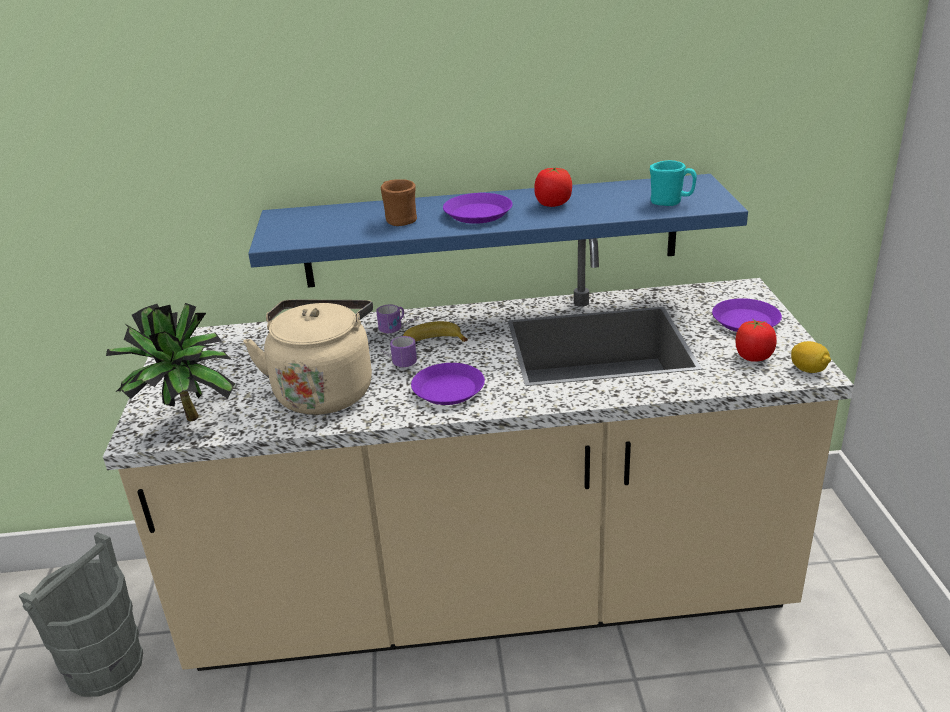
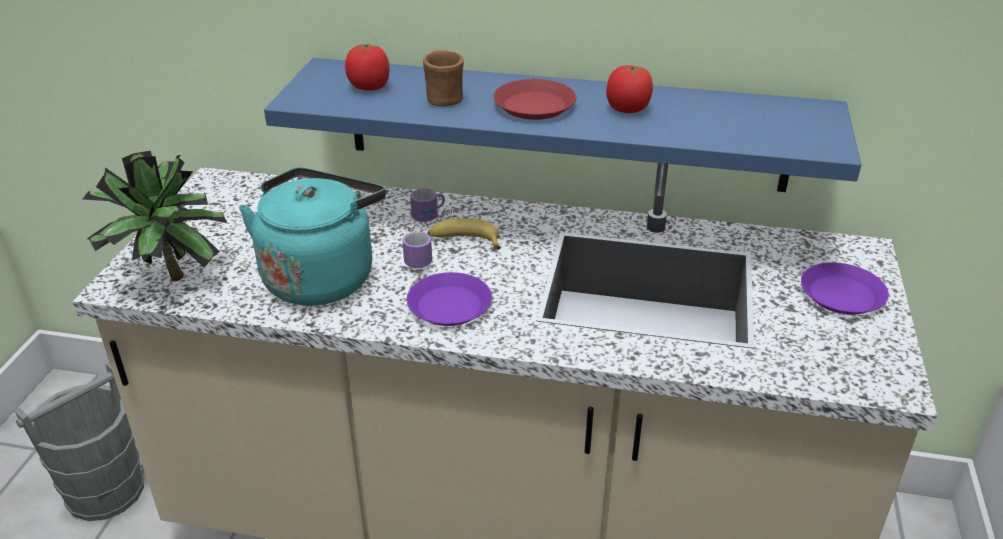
camera: 15 degrees right, 5 degrees up
beige kettle [243,299,373,415] -> turquoise kettle [239,168,386,306]
purple plate [443,193,513,224] -> red plate [493,79,576,120]
turquoise mug [650,160,697,206] -> none
tomato [736,318,777,362] -> tomato moved to [345,43,389,91]
lemon [791,341,831,373] -> none

